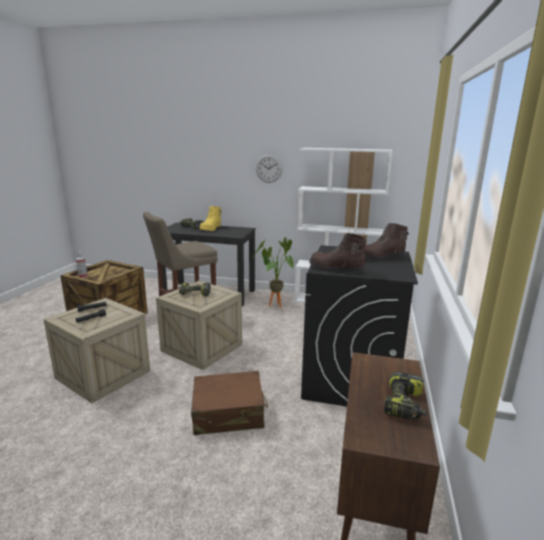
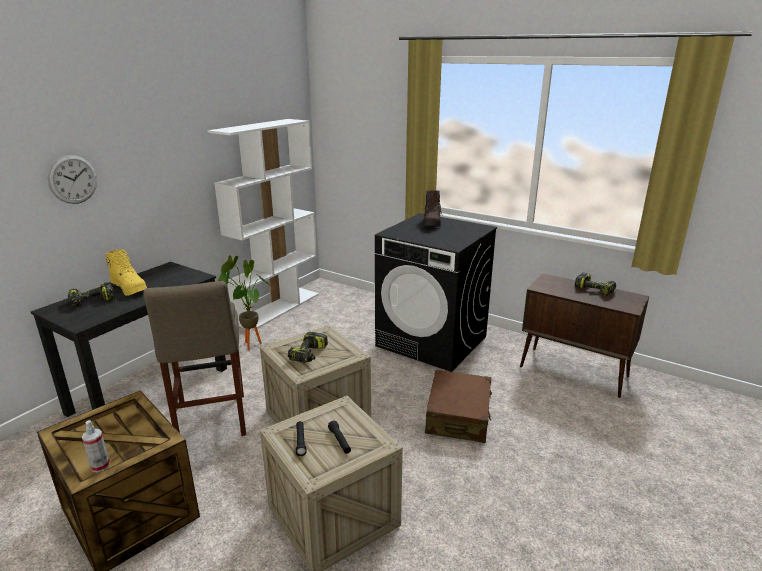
camera: 70 degrees left, 5 degrees up
wall clock [256,155,282,183] -> wall clock moved to [48,155,97,204]
brown boot [309,233,367,272] -> none

